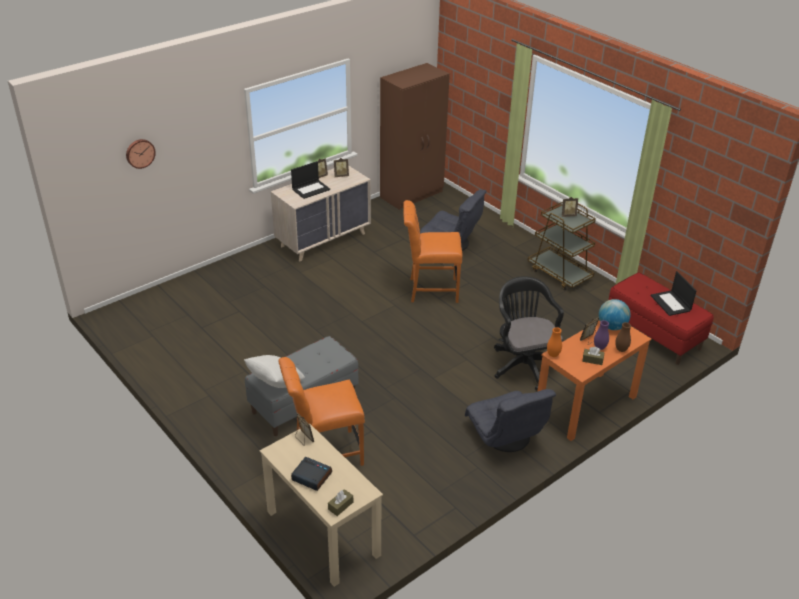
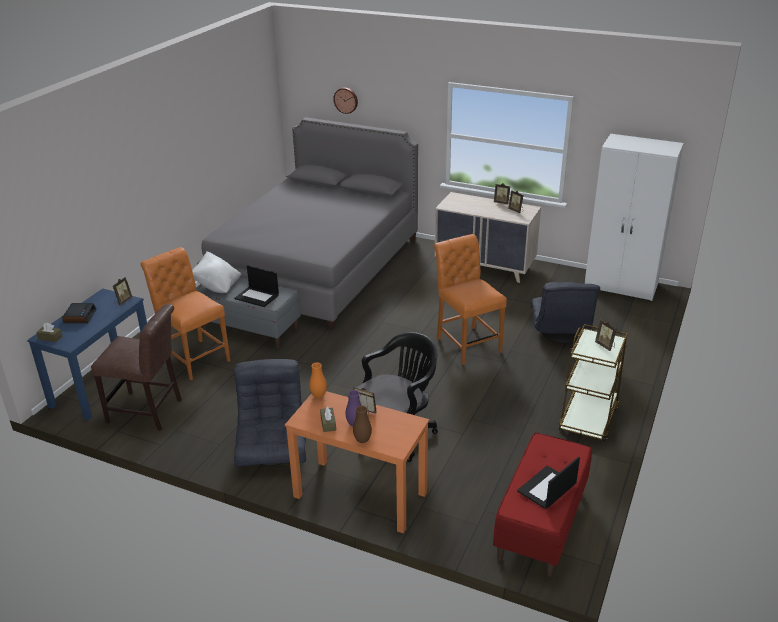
camera: 65 degrees right, 5 degrees down
beige desk [260,424,383,587] -> blue desk [27,288,147,420]
laptop [291,161,330,199] -> laptop moved to [235,265,279,307]
brown wardrobe [380,63,450,210] -> white wardrobe [585,134,684,301]
grey armchair [465,389,556,452] -> grey armchair turned 135 degrees clockwise [234,359,306,466]
globe [599,299,631,330] -> none
none -> brown chair [91,304,182,431]
none -> grey bed [197,118,418,329]

